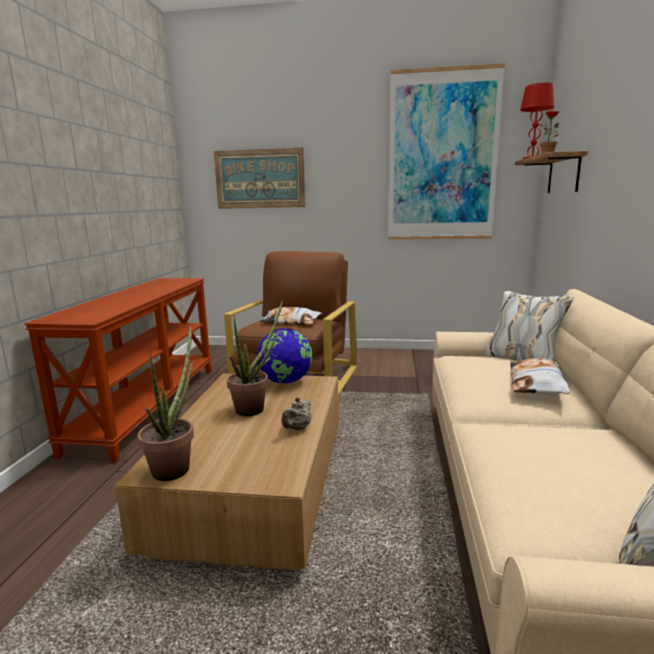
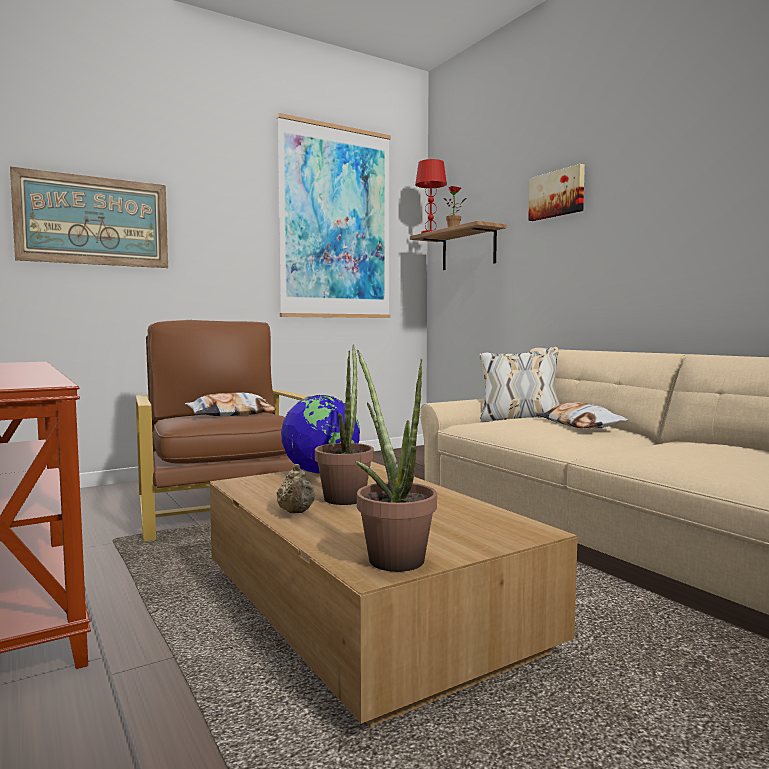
camera: 40 degrees left, 10 degrees down
beige teapot [281,397,311,431] -> beige teapot moved to [276,464,315,513]
none -> picture [528,164,585,221]

